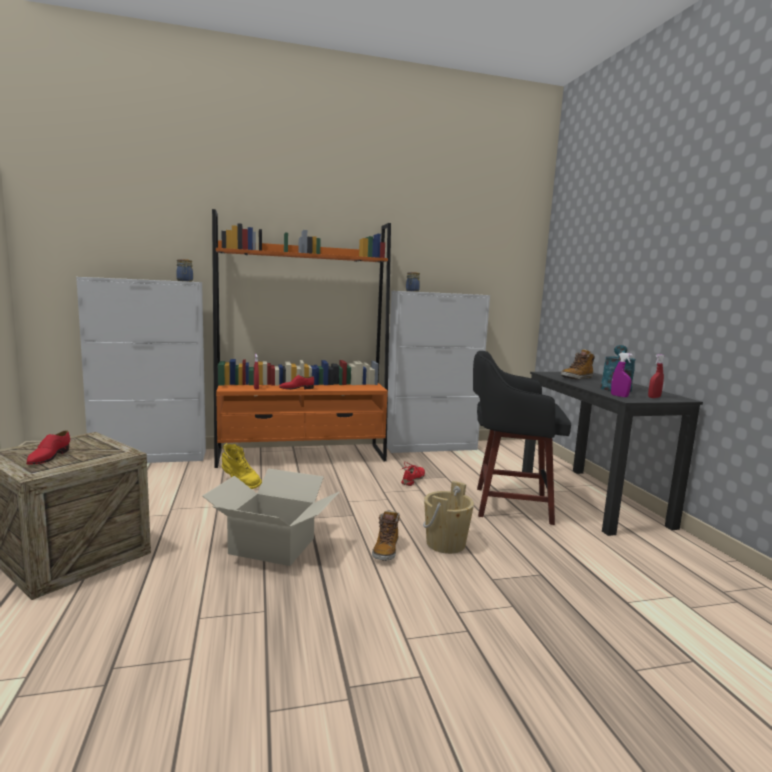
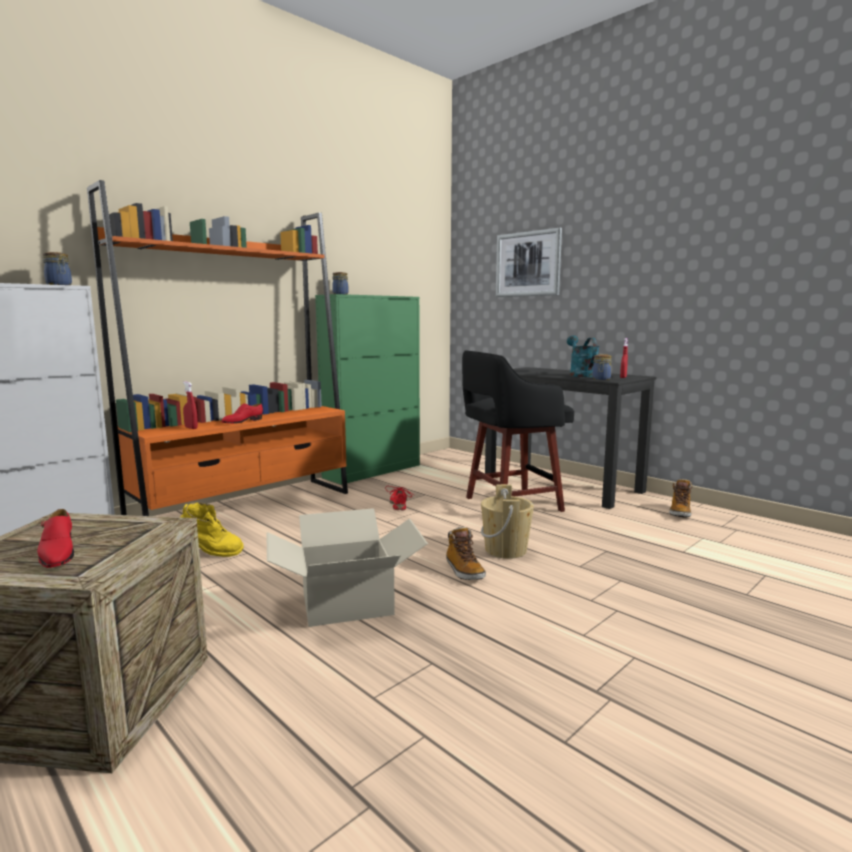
camera: 30 degrees left, 0 degrees up
white cabinet [387,291,490,453] -> green cabinet [315,294,420,485]
boot [561,349,595,380] -> boot moved to [669,479,692,517]
purple spray bottle [611,353,633,397] -> jar [592,354,612,380]
none -> picture [496,228,562,297]

